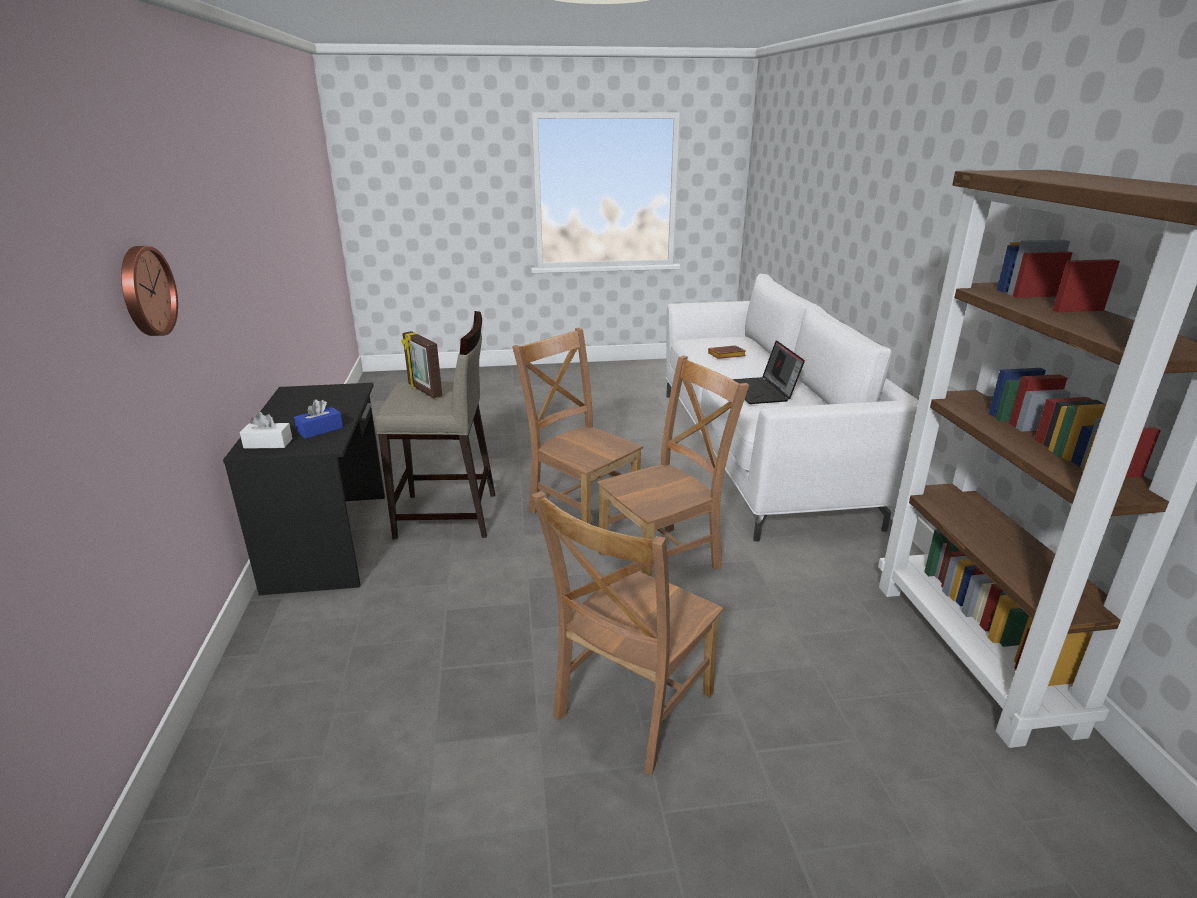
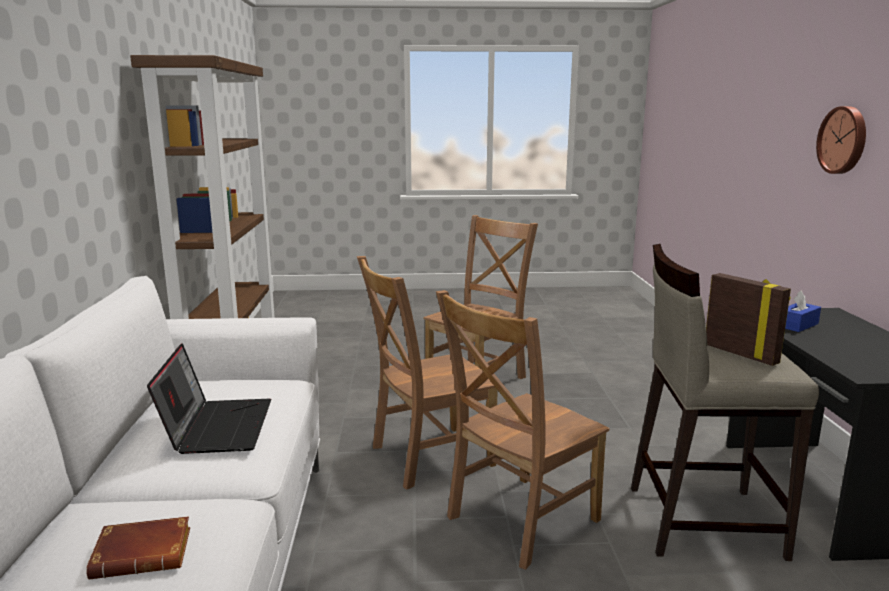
camera: 175 degrees left, 10 degrees down
white tissue box [240,412,293,449] -> none
brown chair [512,328,643,525] -> brown chair turned 90 degrees clockwise [436,290,609,570]

